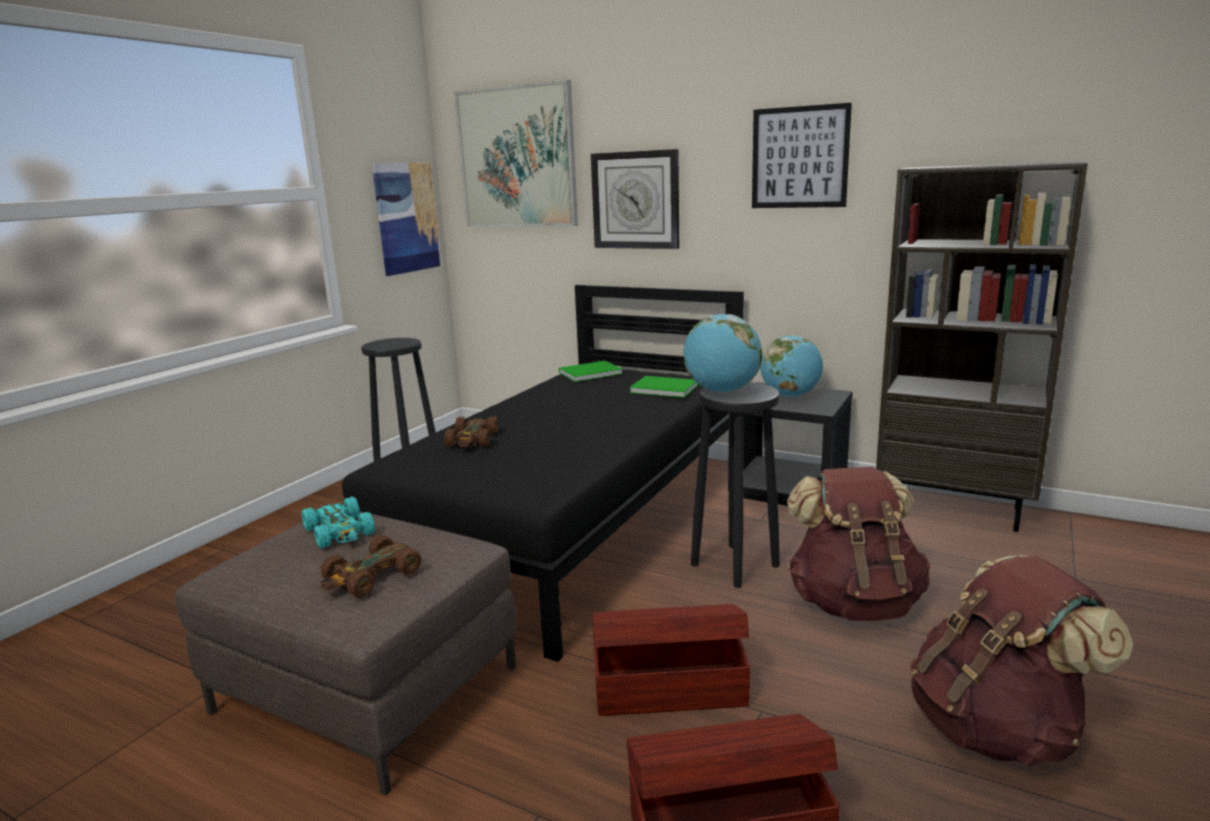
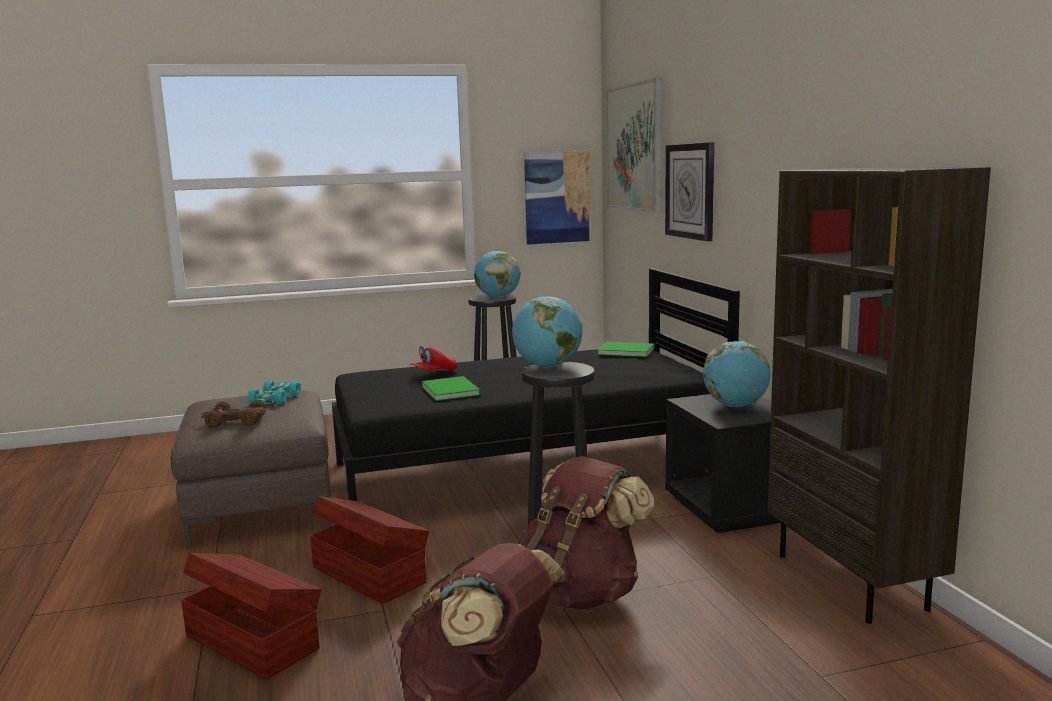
camera: 45 degrees right, 5 degrees down
brown toy car [444,416,499,447] -> red cap [410,346,457,371]
green book [629,376,698,398] -> green book moved to [421,376,481,401]
picture [752,103,852,208] -> none
none -> globe [474,251,521,298]

